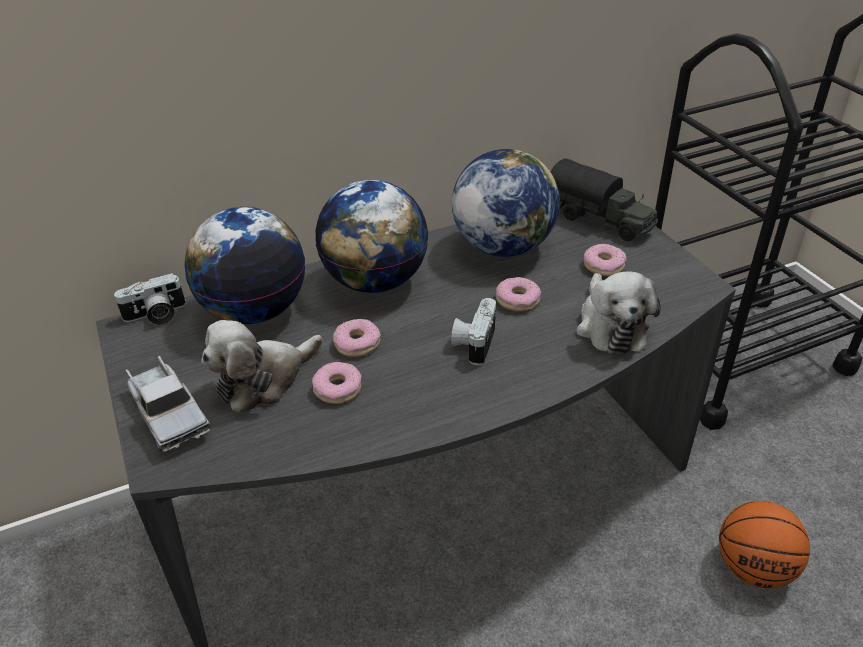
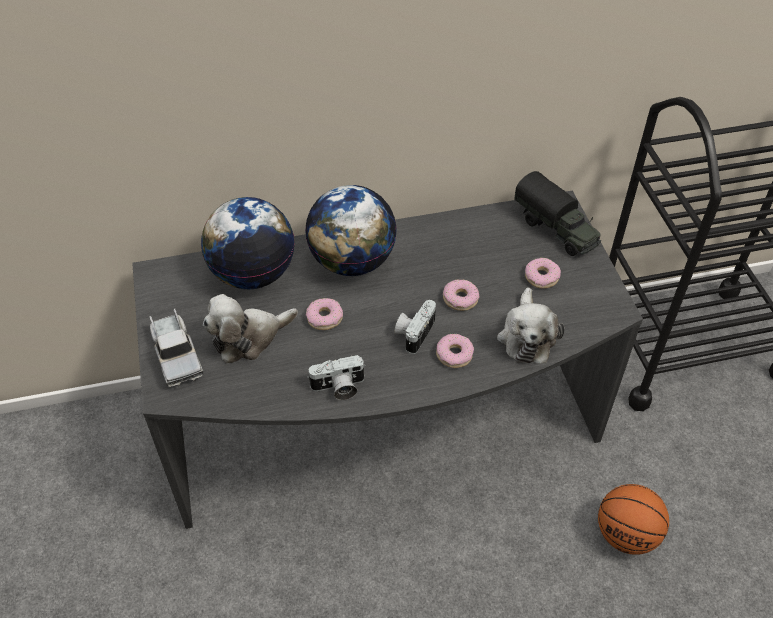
camera: 10 degrees right, 10 degrees up
camera [114,273,186,325] -> camera moved to [307,355,366,400]
donut [312,362,362,404] -> donut moved to [436,334,474,368]
globe [452,149,560,257] -> none

